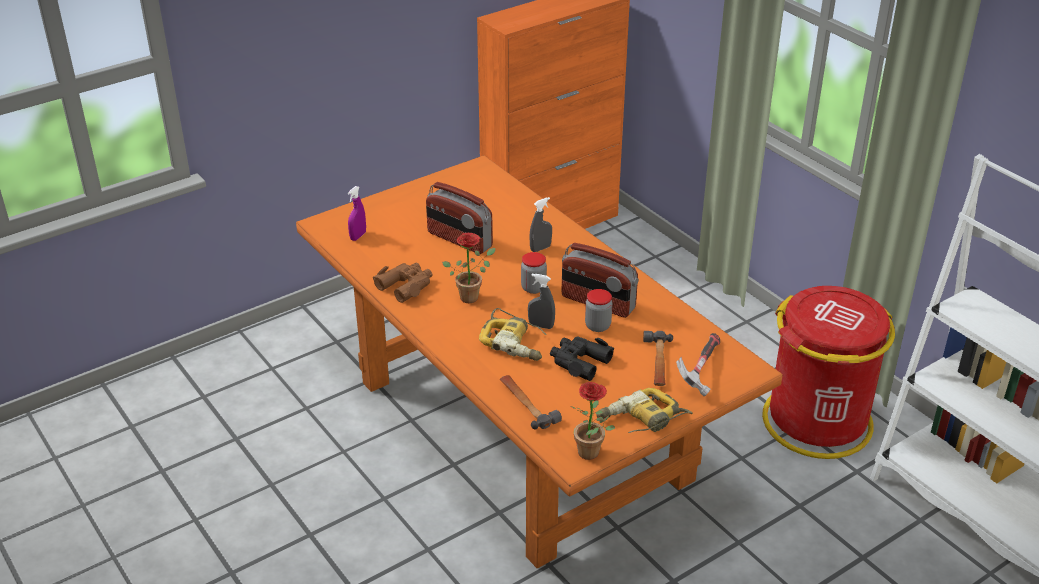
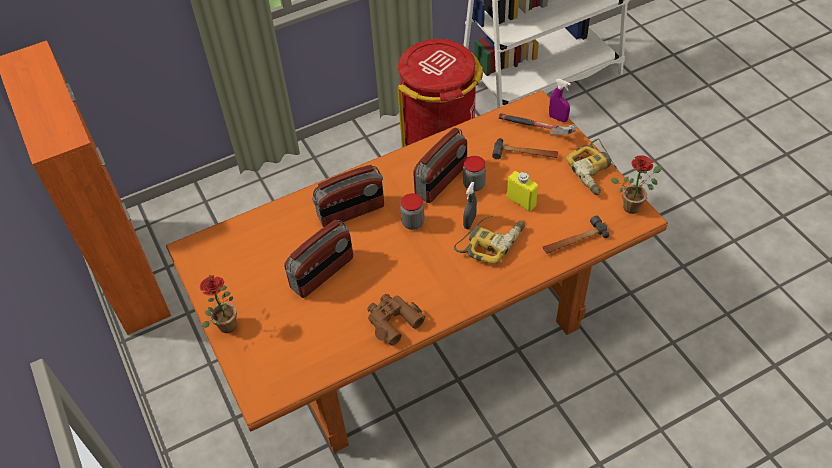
camera: 80 degrees left, 15 degrees up
purple spray bottle [348,186,366,241] -> purple spray bottle moved to [549,79,571,122]
potted plant [442,233,496,303] -> potted plant moved to [200,275,237,333]
grey spray bottle [529,197,552,252] -> radio [312,165,384,227]
black binoculars [550,336,614,381] -> yellow bottle [507,171,538,212]

